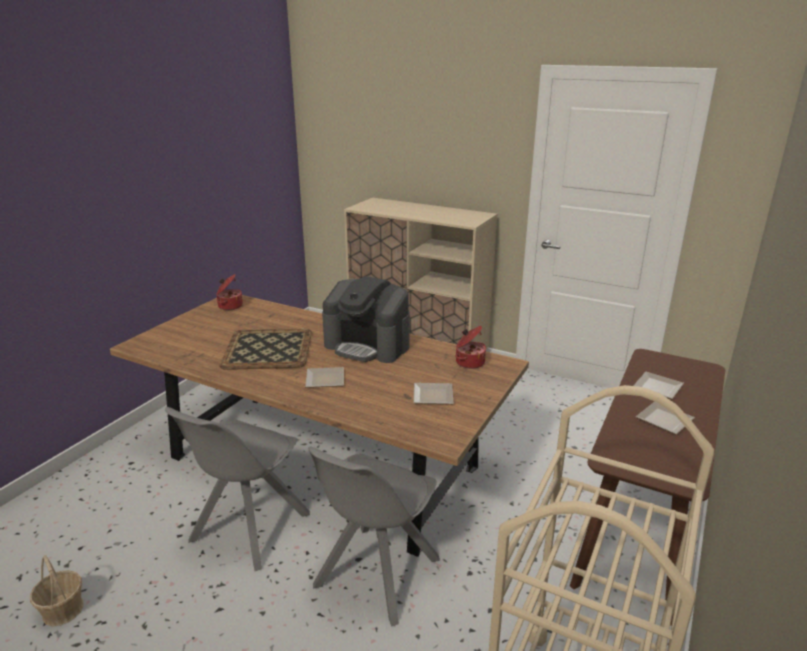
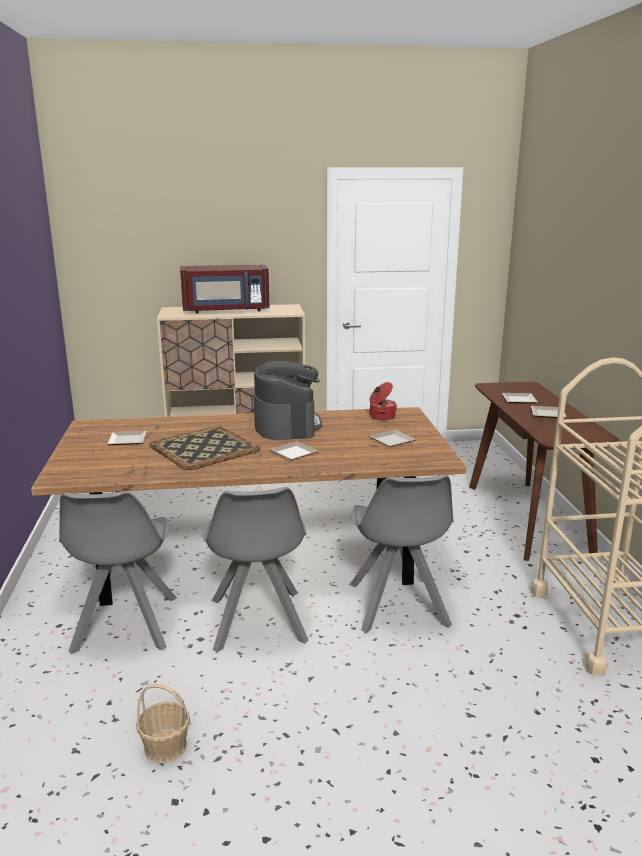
camera: 35 degrees left, 5 degrees down
cooking pot [216,274,243,310] -> none
coffee machine [322,276,410,363] -> coffee machine turned 90 degrees counterclockwise [254,361,322,440]
none -> grey chair [59,491,177,654]
none -> plate [107,431,146,445]
none -> red microwave [180,264,270,313]

